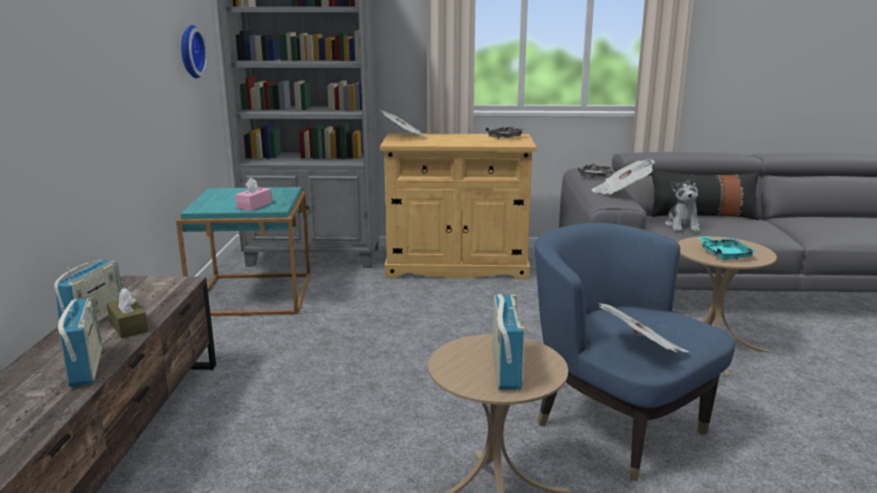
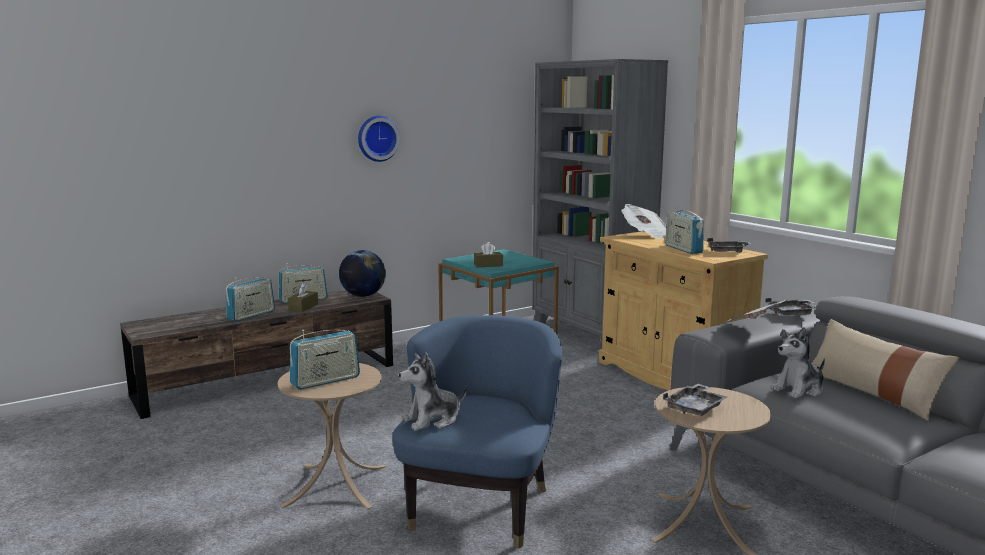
camera: 55 degrees right, 5 degrees down
wall clock [181,25,208,78] -> wall clock moved to [358,116,400,162]
pink tissue box [236,177,272,211] -> brown tissue box [474,242,503,267]
newspaper [598,303,689,352] -> plush toy [399,352,467,431]
black pillow [651,170,759,220] -> beige pillow [812,319,959,421]
turquoise tray [698,237,757,260] -> grey tray [663,383,727,416]
none -> globe [339,250,386,297]
none -> radio [665,205,704,254]

